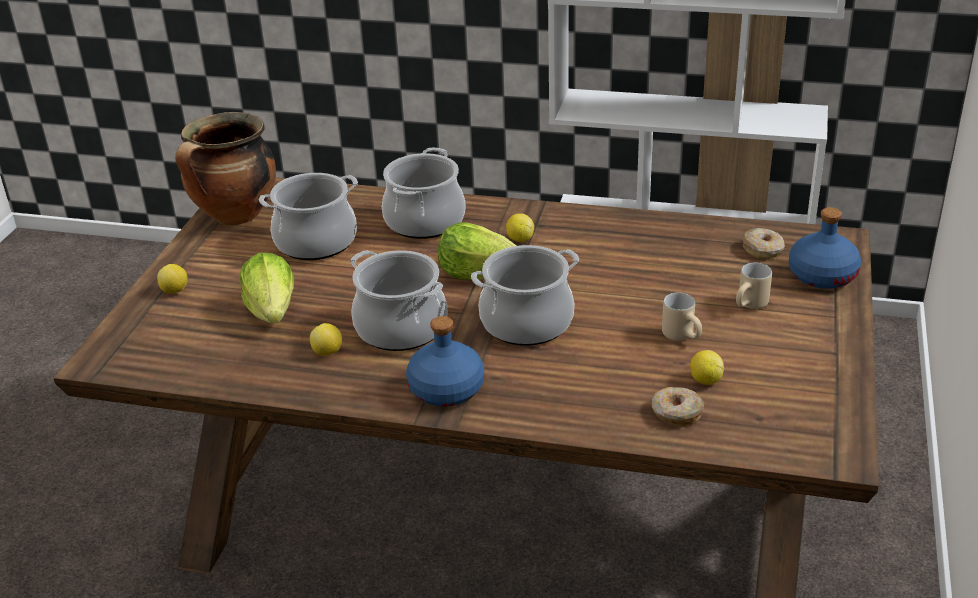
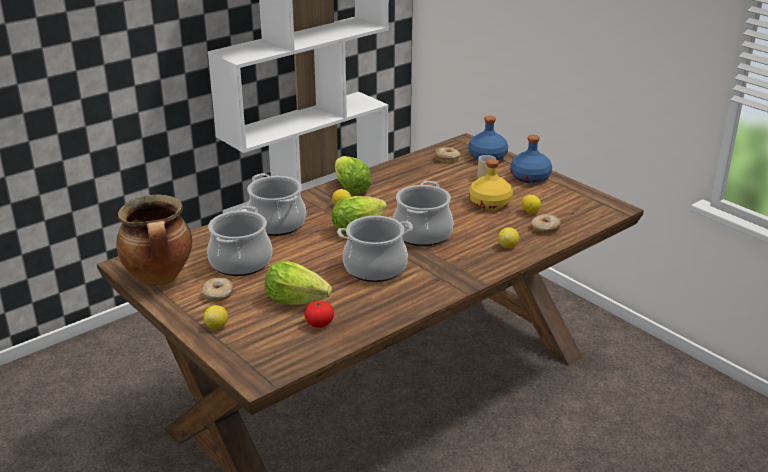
camera: 55 degrees left, 5 degrees down
lemon [310,323,342,356] -> lemon moved to [498,227,519,248]
blue bottle [406,316,484,406] -> blue bottle moved to [510,135,552,183]
beige mug [662,292,702,341] -> yellow bottle [469,159,513,210]
none -> donut [202,277,233,302]
none -> tomato [304,301,334,328]
none -> lettuce [335,156,371,194]

